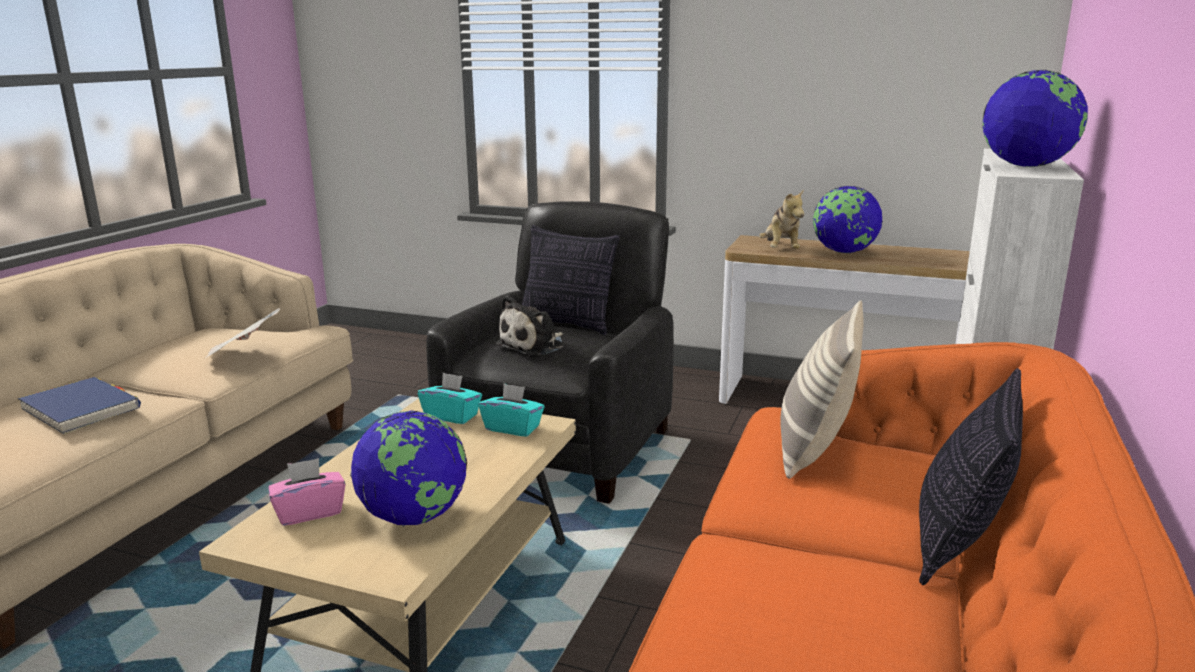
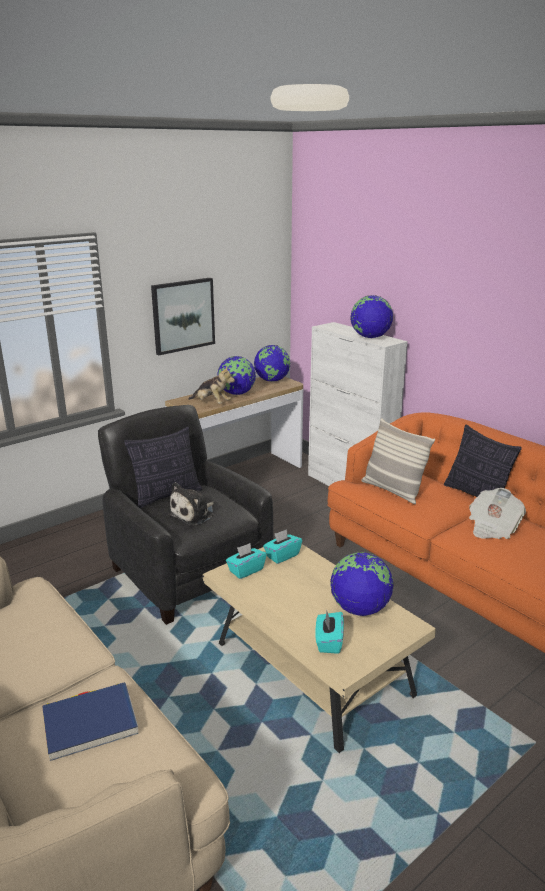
camera: 60 degrees left, 5 degrees up
newspaper [205,308,280,358] -> newspaper moved to [469,488,526,539]
pink tissue box [268,458,346,526] -> turquoise tissue box [316,611,344,654]
plush toy [496,296,564,355] -> plush toy turned 60 degrees clockwise [168,482,214,525]
none -> picture [151,278,215,355]
none -> globe [254,345,291,382]

